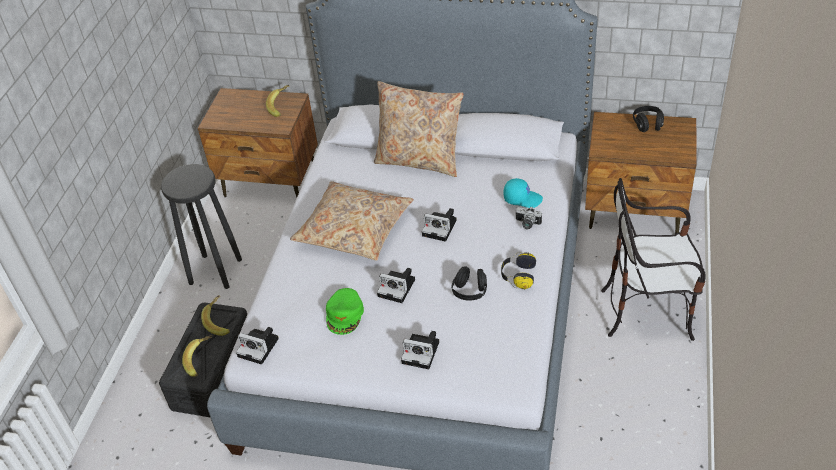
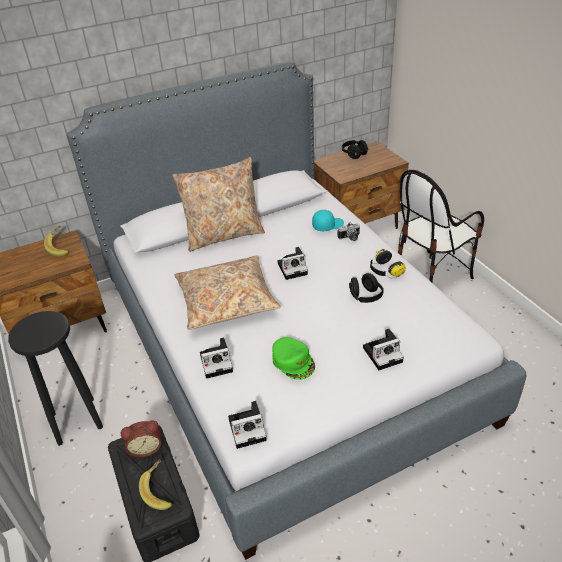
camera: 40 degrees left, 5 degrees down
banana [201,295,230,336] -> alarm clock [120,420,162,457]
camera [377,268,415,303] -> camera moved to [200,337,233,379]

